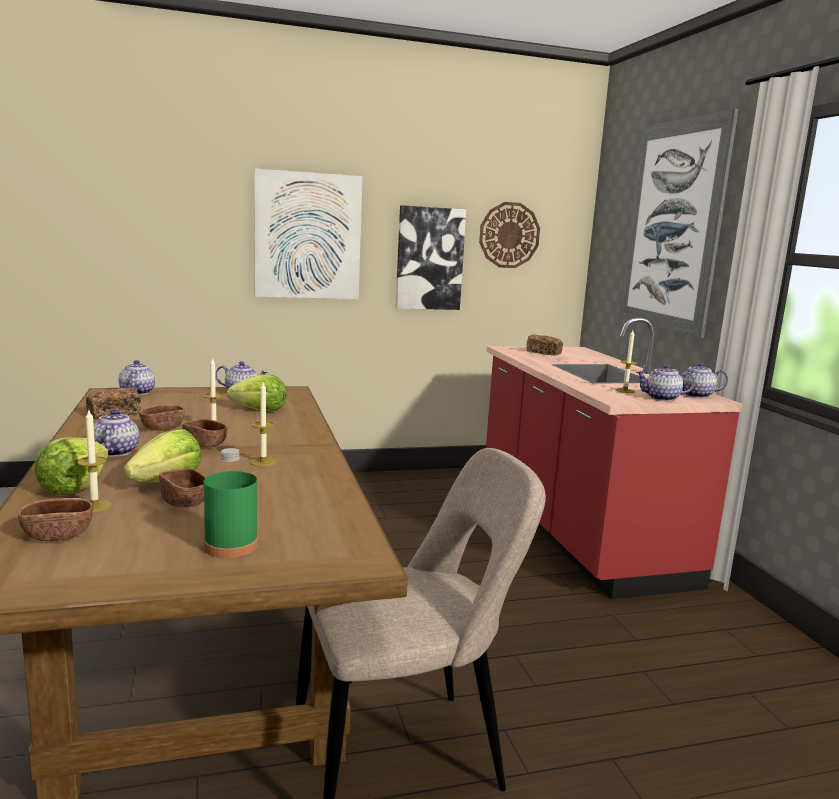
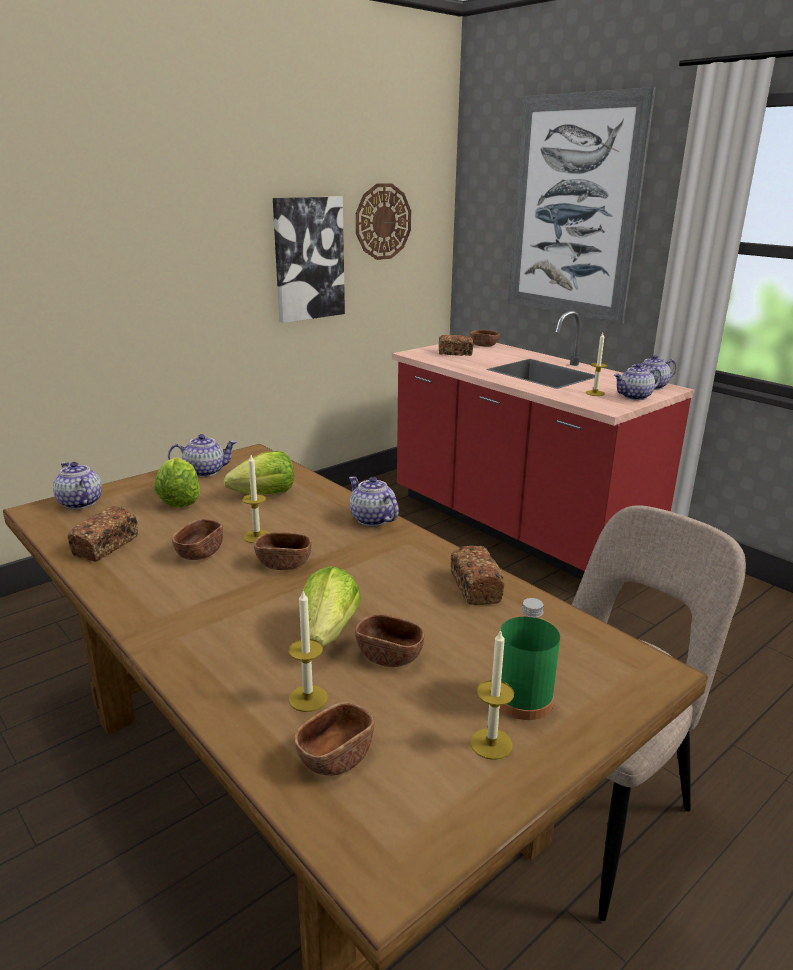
camera: 25 degrees left, 10 degrees up
lettuce [34,437,108,495] -> lettuce moved to [154,457,200,508]
teapot [93,409,139,457] -> teapot moved to [349,477,399,526]
candle [250,383,276,467] -> candle moved to [470,629,514,760]
picture [254,168,363,299] -> none
none -> bread [451,546,505,605]
none -> brown bowl [470,330,499,347]

